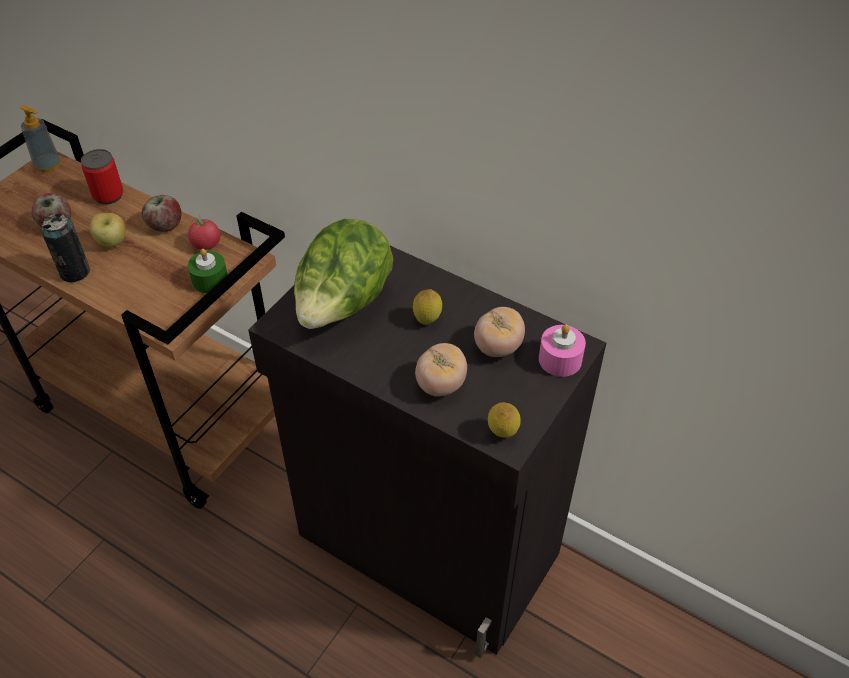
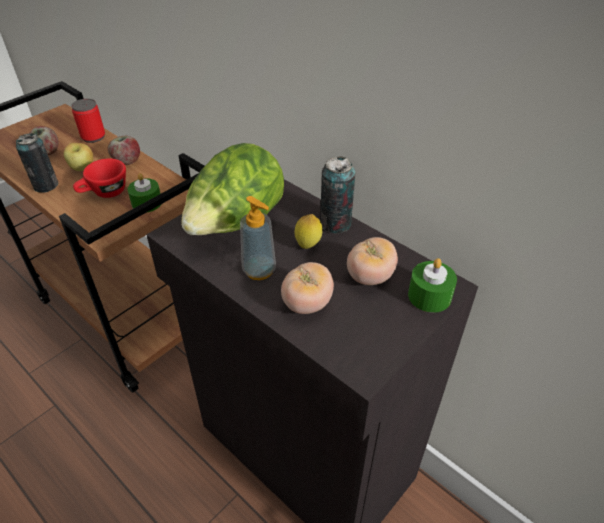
camera: 10 degrees right, 5 degrees down
soap dispenser [20,105,60,172] -> soap dispenser moved to [240,196,276,280]
tomato [188,215,220,250] -> none
lemon [488,403,521,438] -> none
pink candle [539,324,586,377] -> green candle [408,258,457,313]
none -> red cup [73,158,126,198]
none -> can [320,156,355,233]

